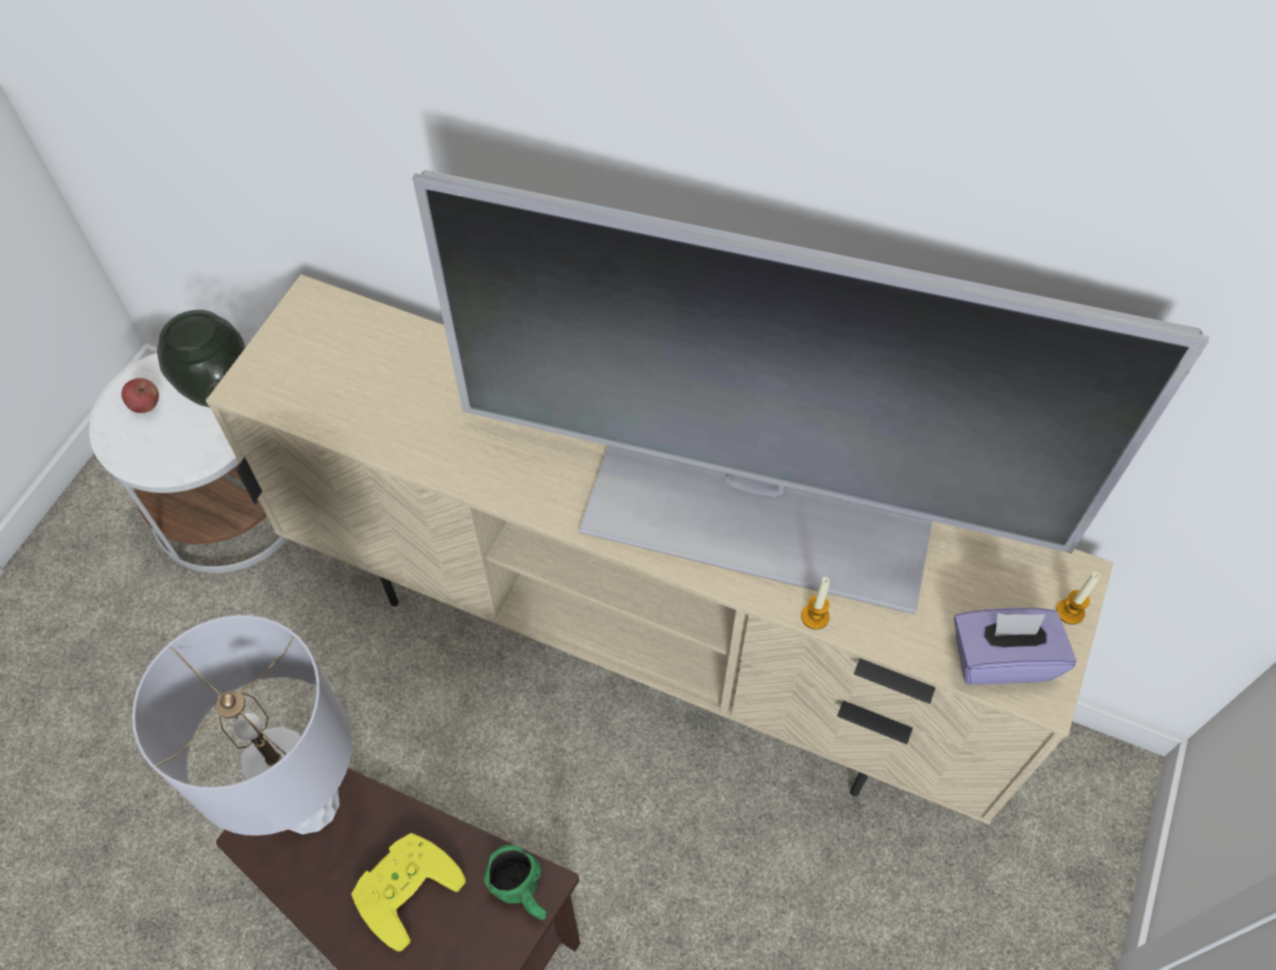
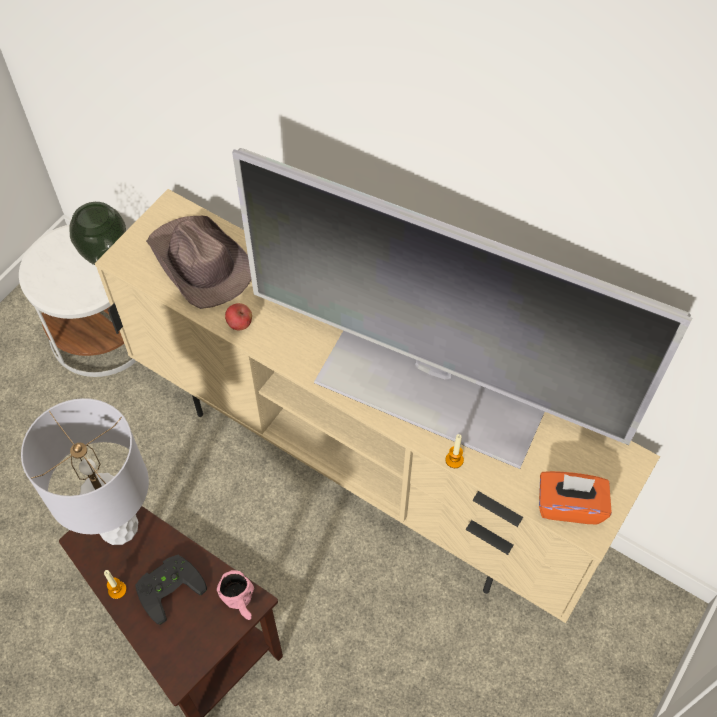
camera: 10 degrees right, 0 degrees up
apple [122,378,159,413] -> apple moved to [225,303,252,331]
yellow game controller [351,833,466,951] -> black game controller [135,555,207,625]
green mug [484,845,546,920] -> pink mug [217,570,254,620]
purple tissue box [954,608,1077,685] -> orange tissue box [539,471,612,525]
candle [1056,572,1100,625] -> candle moved to [104,570,127,599]
none -> brown hat [146,216,251,309]

